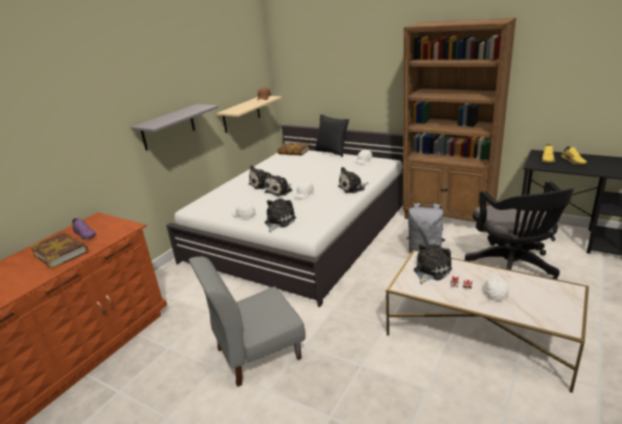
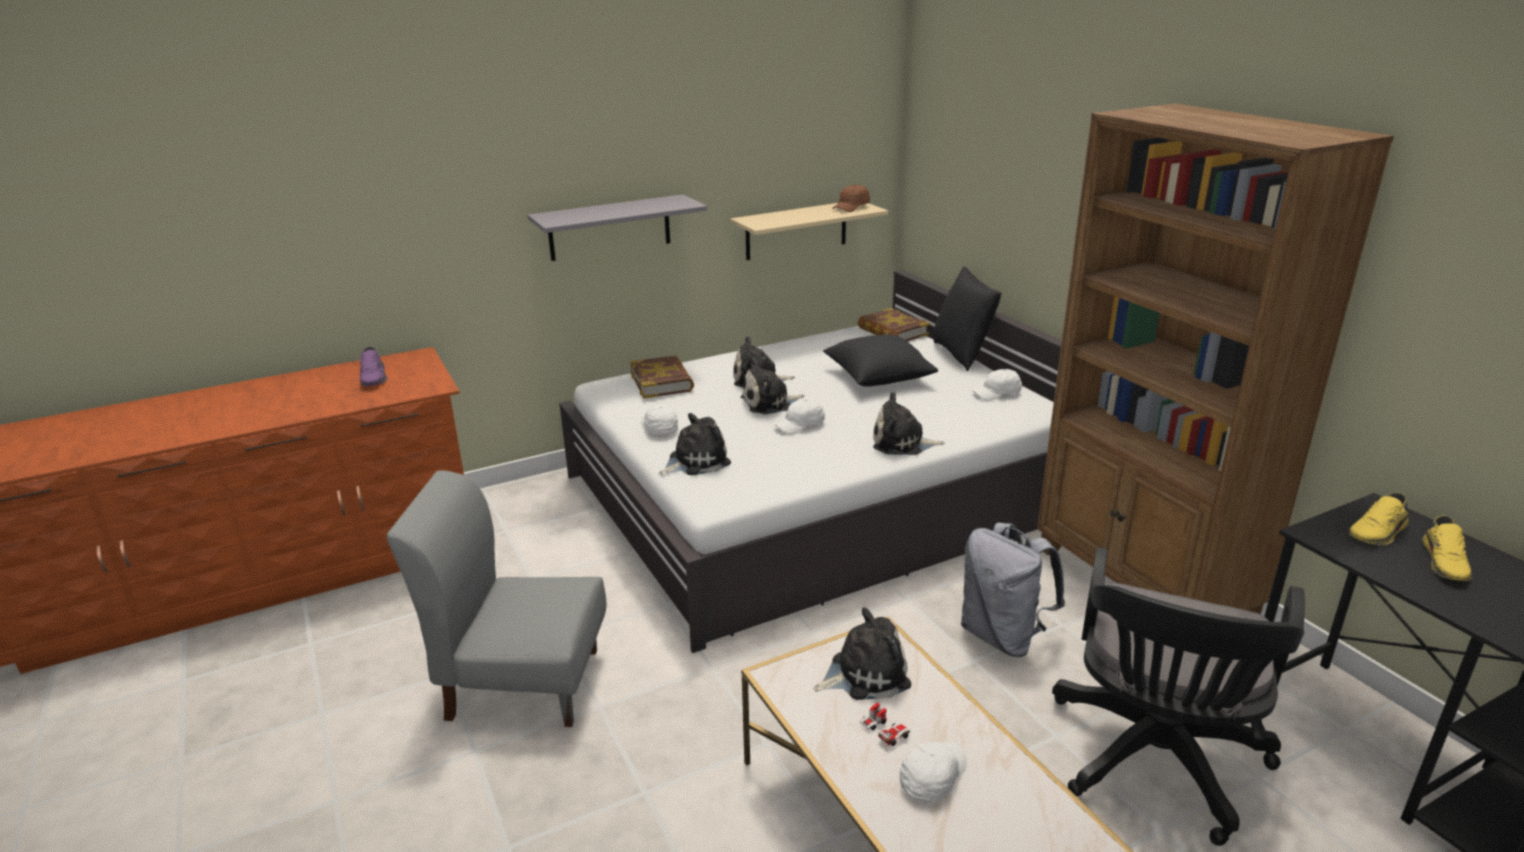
camera: 30 degrees right, 0 degrees up
book [30,233,88,269] -> book moved to [630,356,694,398]
none -> black pillow [823,335,938,387]

